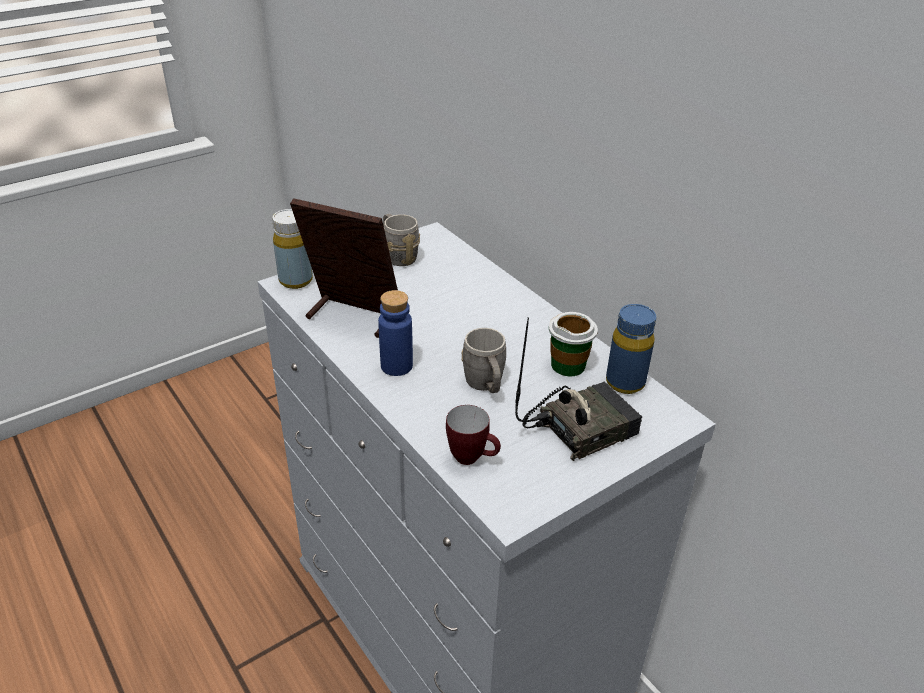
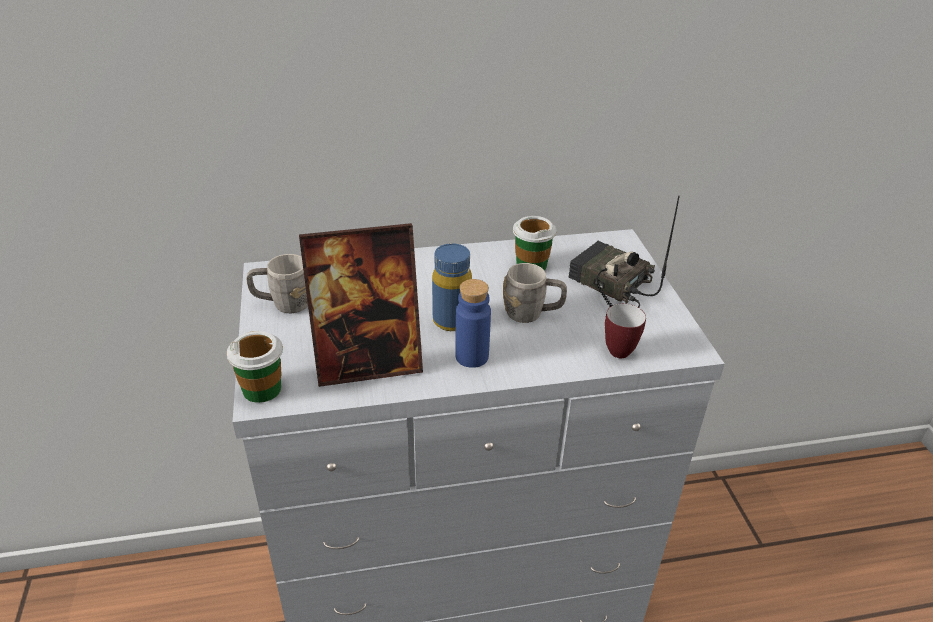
camera: 65 degrees left, 0 degrees up
yellow bottle [272,209,313,289] -> cup [227,331,283,403]
picture frame [290,198,398,338] -> picture frame turned 150 degrees counterclockwise [299,223,423,387]
radio [515,318,642,461] -> radio turned 45 degrees counterclockwise [569,196,680,308]
blue bottle [606,304,656,394] -> blue bottle moved to [432,243,472,331]

